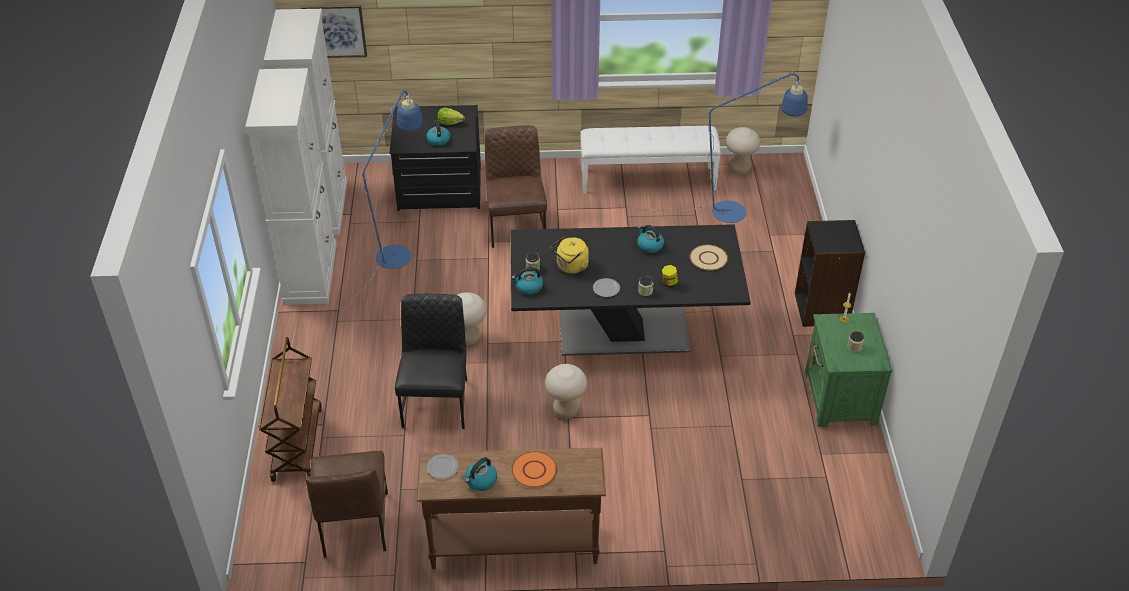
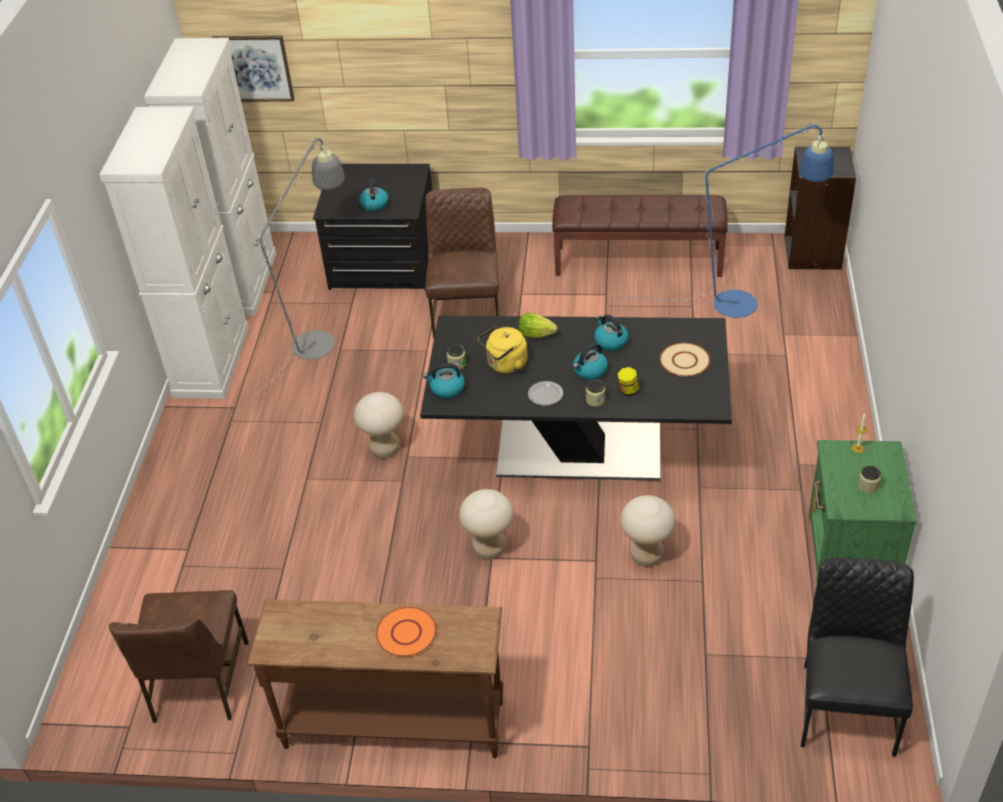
camera: 10 degrees right, 0 degrees up
brown cart [259,337,322,482] -> none
blue floor lamp [337,90,423,318] -> grey floor lamp [231,137,345,417]
black chair [395,294,467,429] -> black chair moved to [801,558,914,757]
plate [427,454,459,479] -> none
lettuce [437,108,465,125] -> lettuce moved to [519,313,558,338]
kettle [465,457,497,491] -> kettle moved to [573,343,608,380]
white bench [580,126,721,194] -> brown bench [552,195,728,277]
beige stool [726,127,760,174] -> beige stool moved to [620,495,676,567]
black bookcase [795,220,865,327] -> black bookcase moved to [784,146,856,269]

